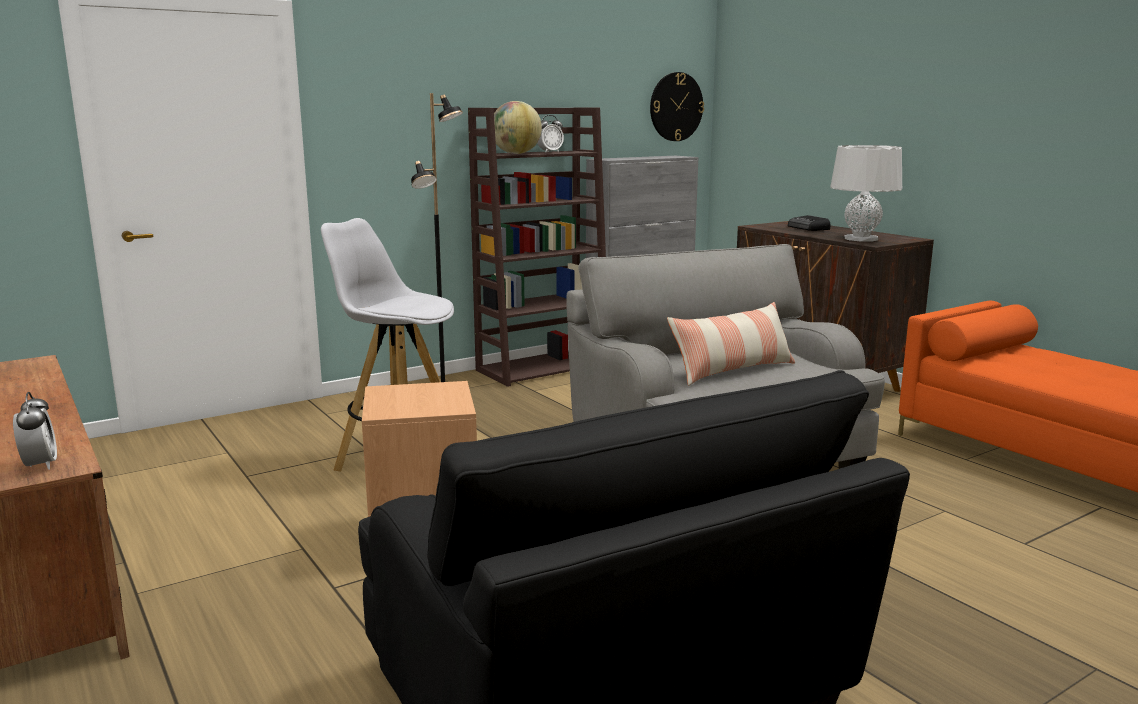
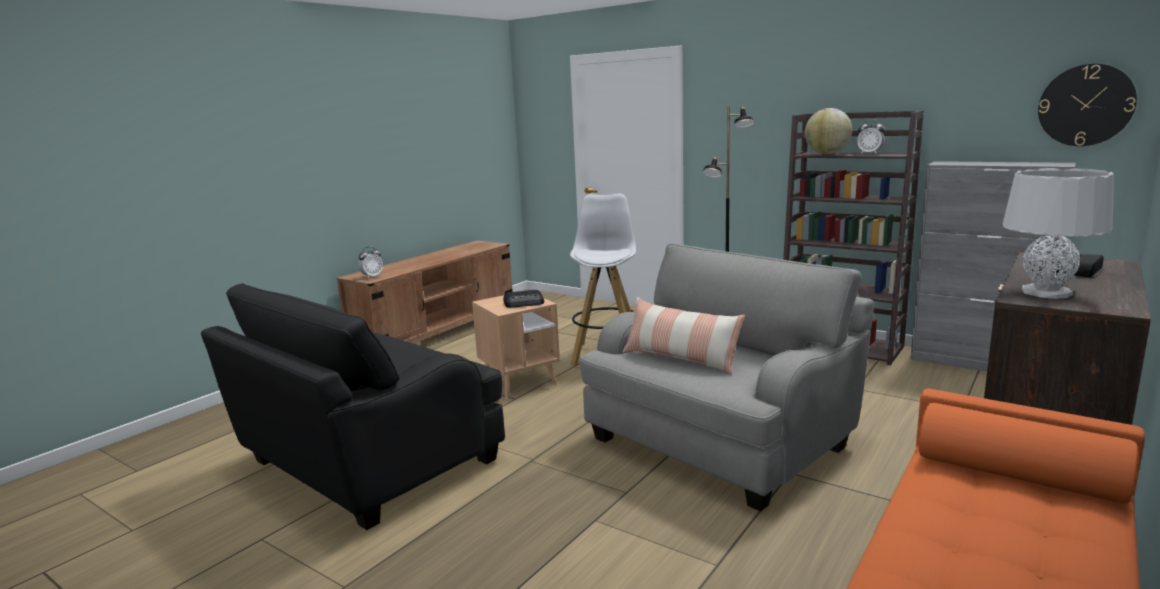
camera: 70 degrees right, 0 degrees up
none -> radio [503,290,544,308]

